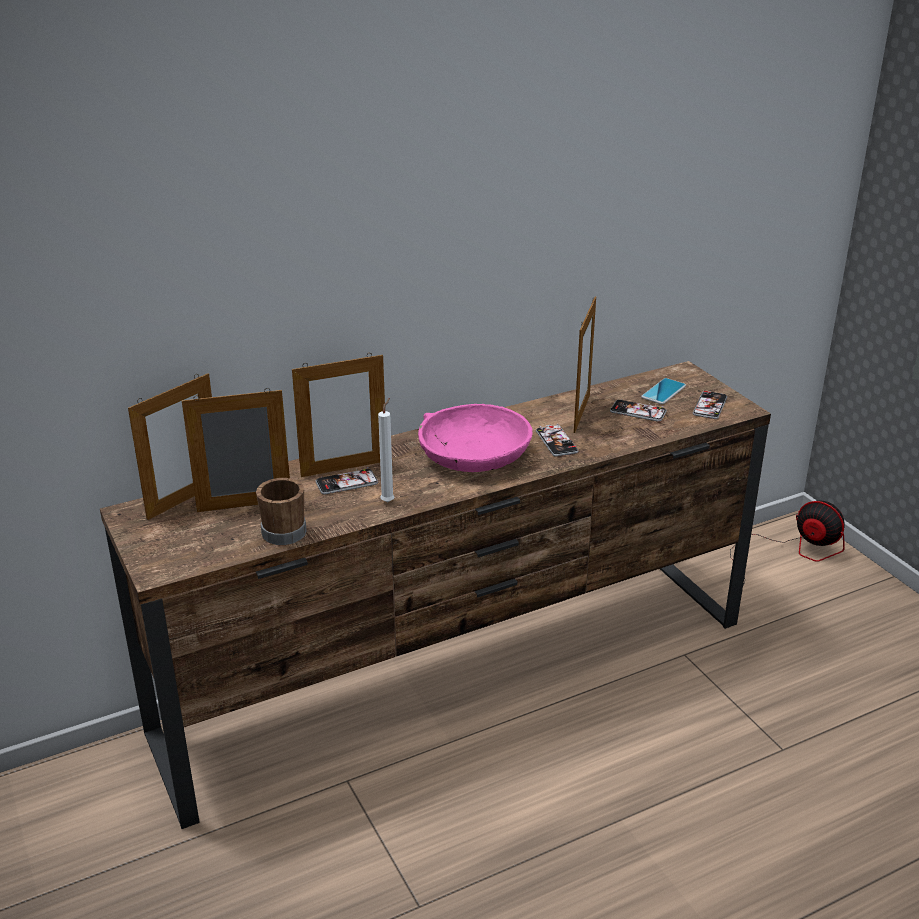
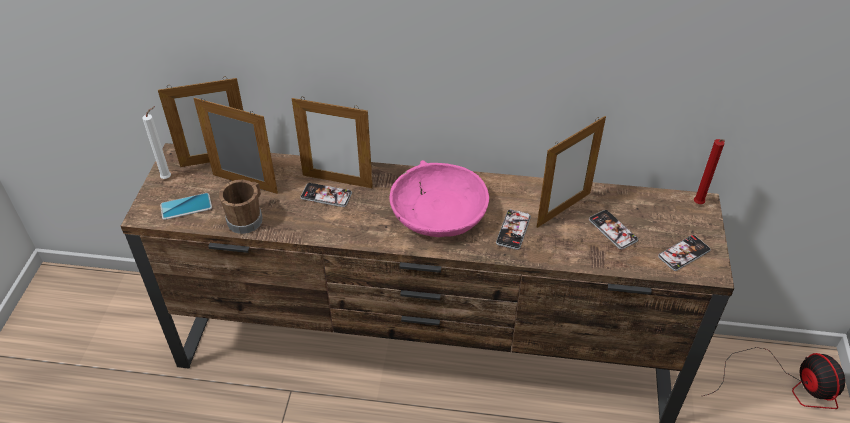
camera: 35 degrees right, 15 degrees up
white candle [378,398,394,502] -> white candle moved to [142,106,171,179]
phone [641,378,686,404] -> phone moved to [160,193,212,220]
none -> red candle [694,139,725,204]

